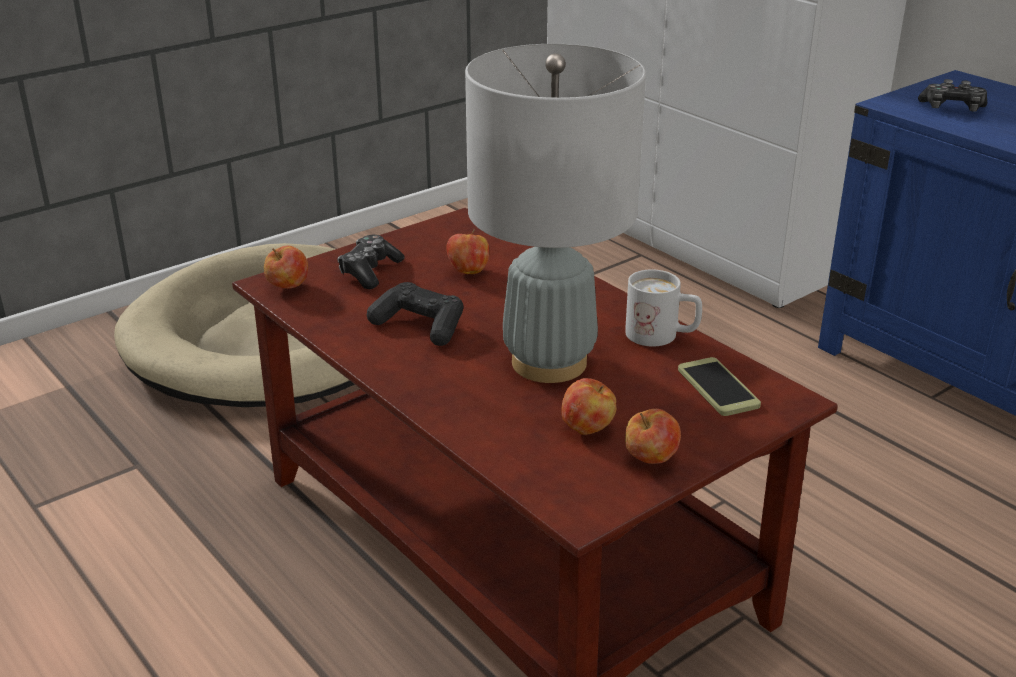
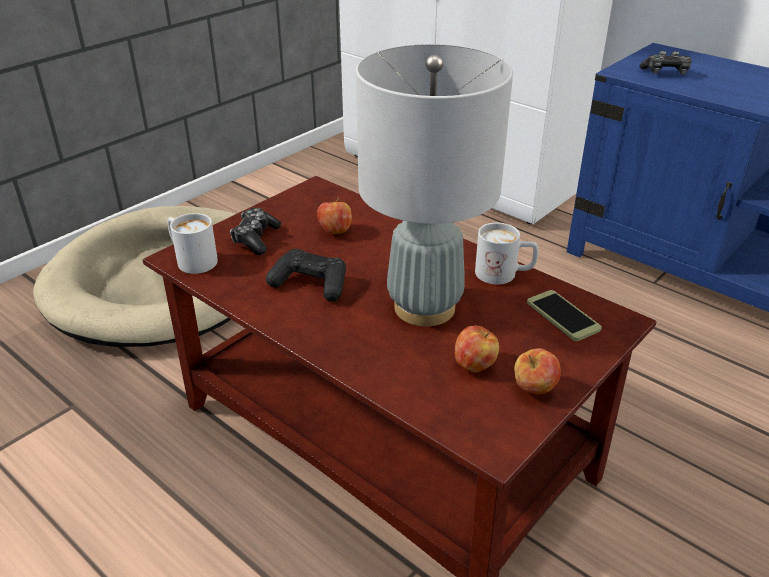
camera: 10 degrees left, 5 degrees up
apple [264,246,308,289] -> white mug [167,213,218,274]

